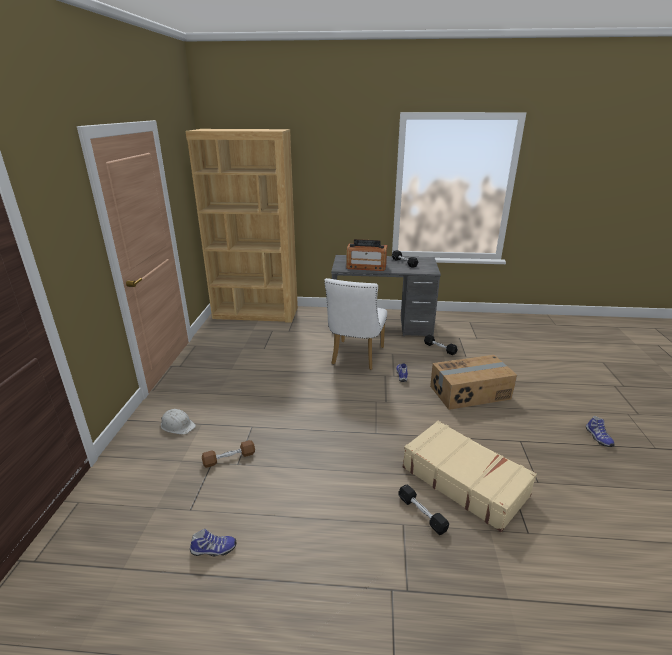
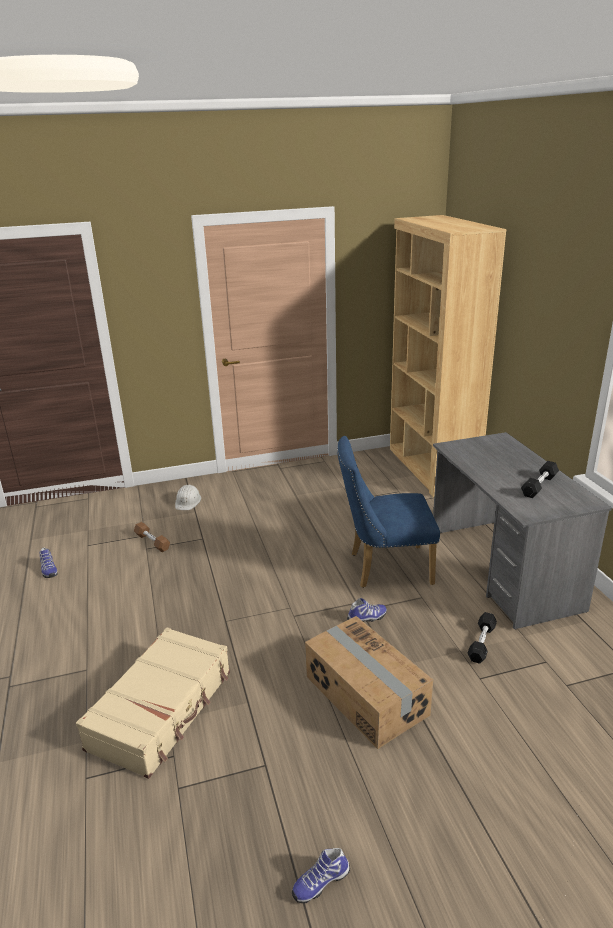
camera: 70 degrees right, 0 degrees up
white chair [324,278,387,370] -> blue chair [337,436,440,588]
radio [346,239,387,271] -> none
black dumbbell [398,484,449,535] -> none

